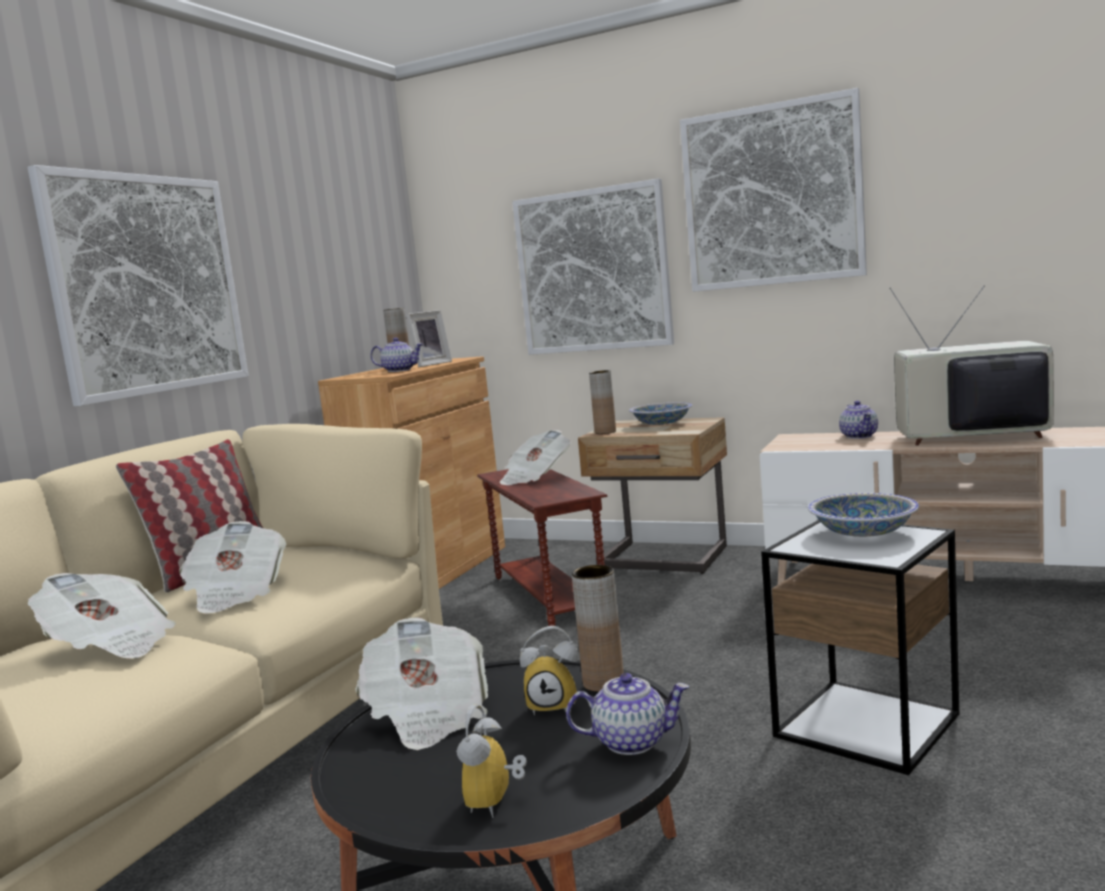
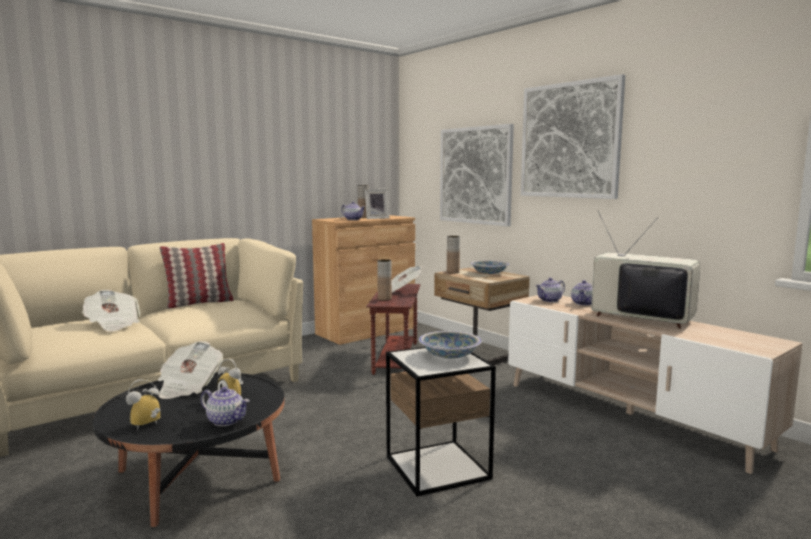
camera: 25 degrees right, 0 degrees up
picture [27,165,249,406] -> none
newspaper [179,521,286,614] -> none
brown vase [572,565,624,692] -> brown vase moved to [377,259,392,301]
none -> teapot [536,278,565,302]

